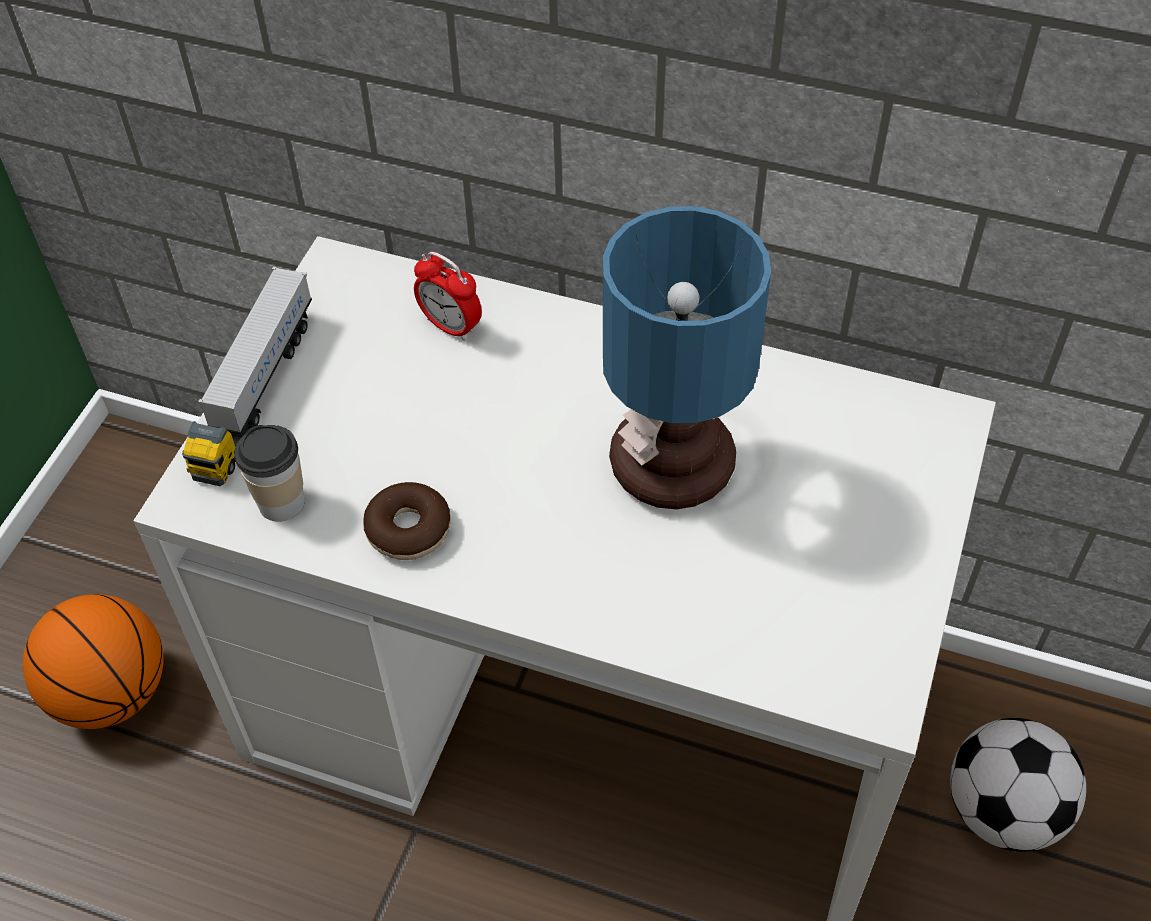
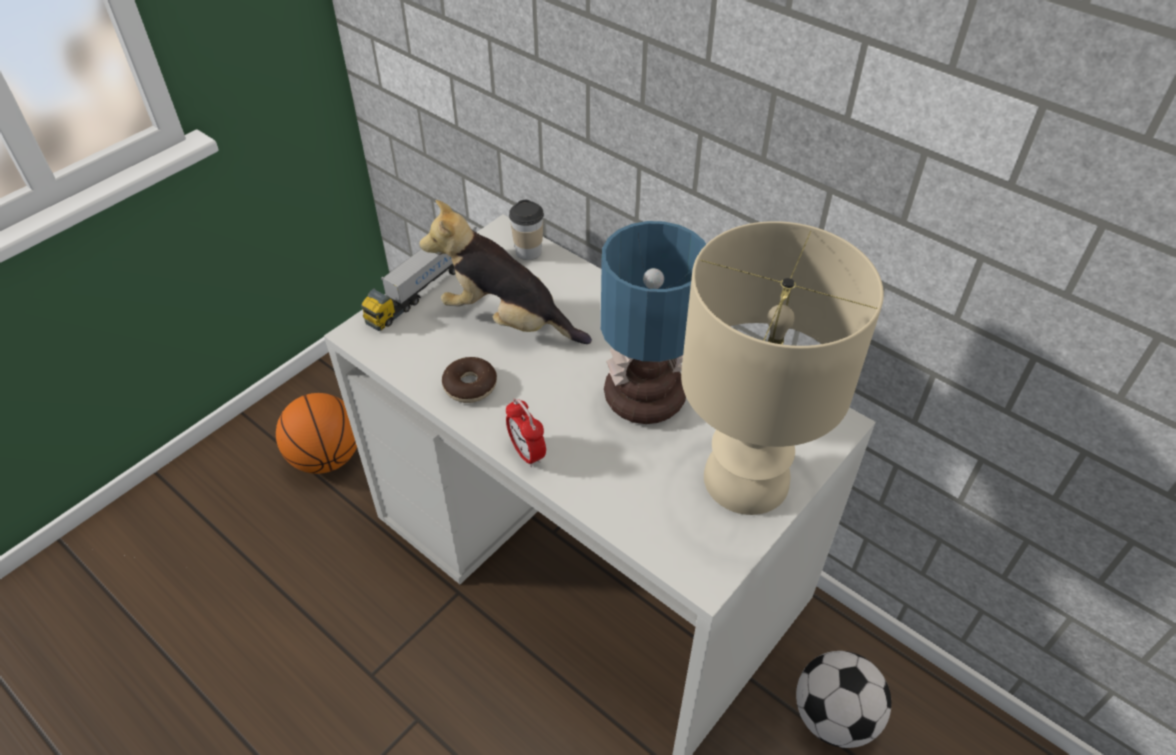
camera: 20 degrees right, 5 degrees down
cup [235,425,305,522] -> cup moved to [509,200,544,260]
alarm clock [414,252,482,341] -> alarm clock moved to [506,399,546,467]
none -> plush toy [419,200,592,344]
none -> beige table lamp [681,221,884,515]

